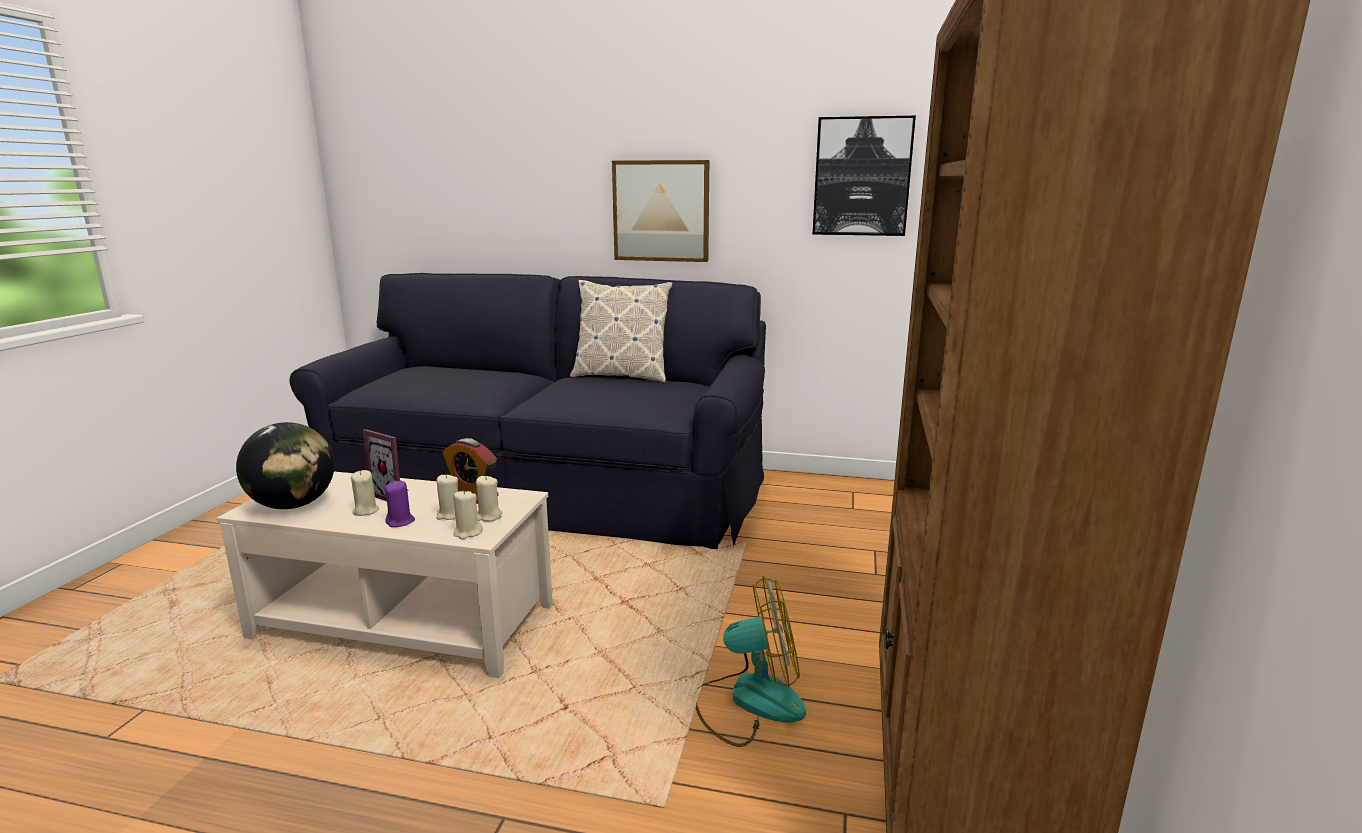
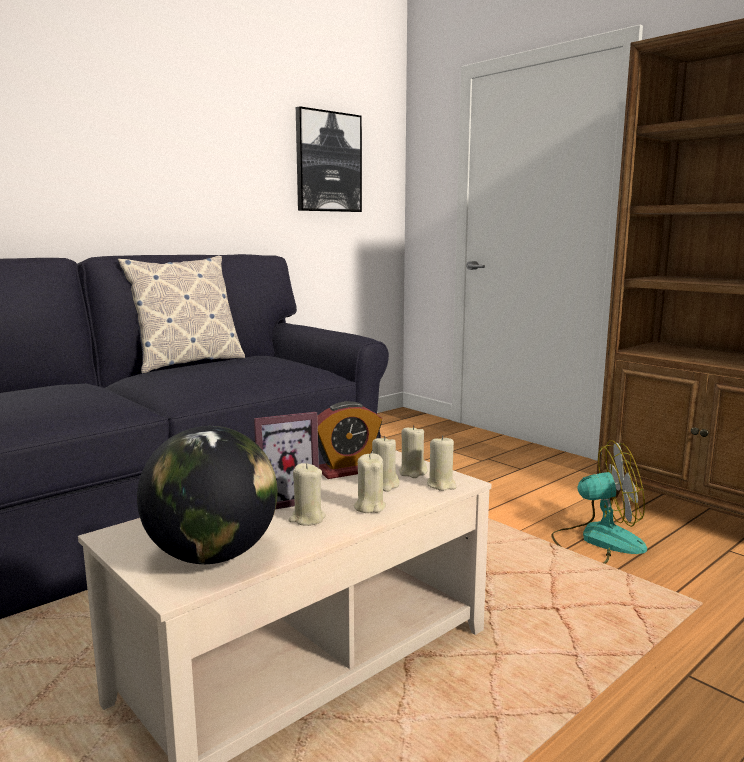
camera: 55 degrees left, 5 degrees down
purple candle [384,481,415,527] -> beige candle [354,453,386,513]
picture [612,160,709,262] -> none
fan [695,576,806,747] -> fan turned 60 degrees clockwise [551,440,647,564]

